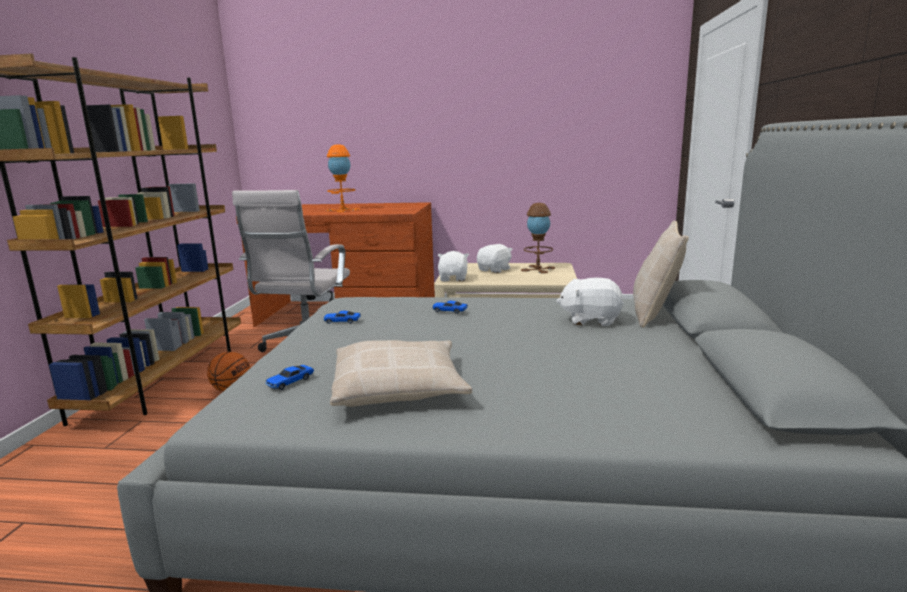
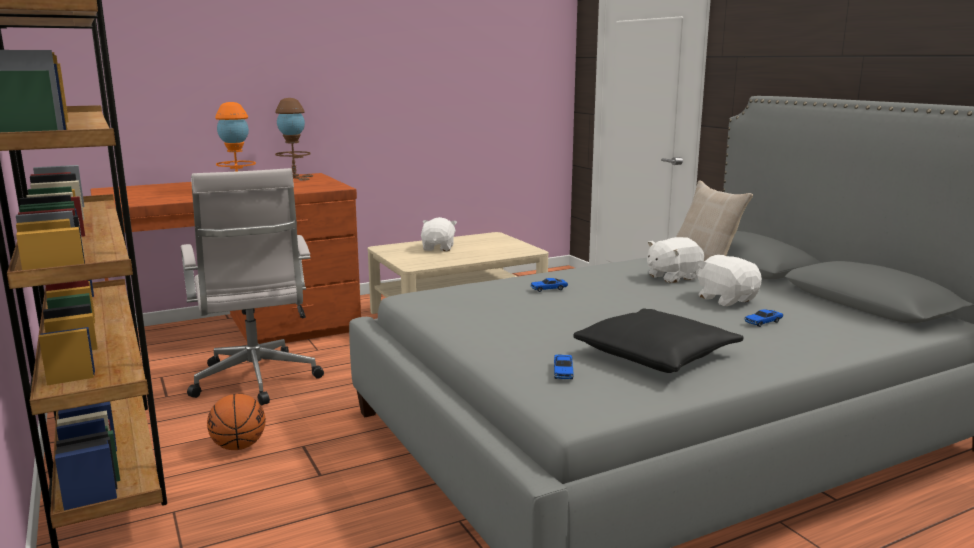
camera: 35 degrees left, 0 degrees up
toy car [323,311,361,324] -> toy car moved to [744,309,783,327]
beige pillow [330,340,472,407] -> black pillow [573,308,744,373]
white plush toy [438,251,469,281] -> white plush toy moved to [697,255,762,306]
brown table lamp [521,203,555,273] -> brown table lamp moved to [275,98,313,181]

